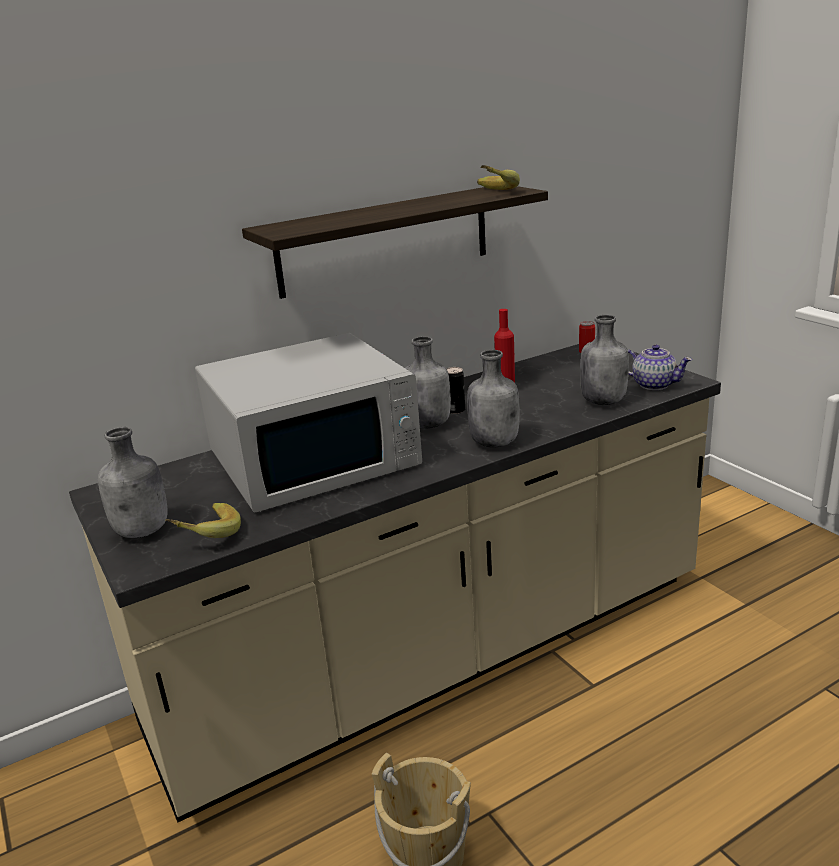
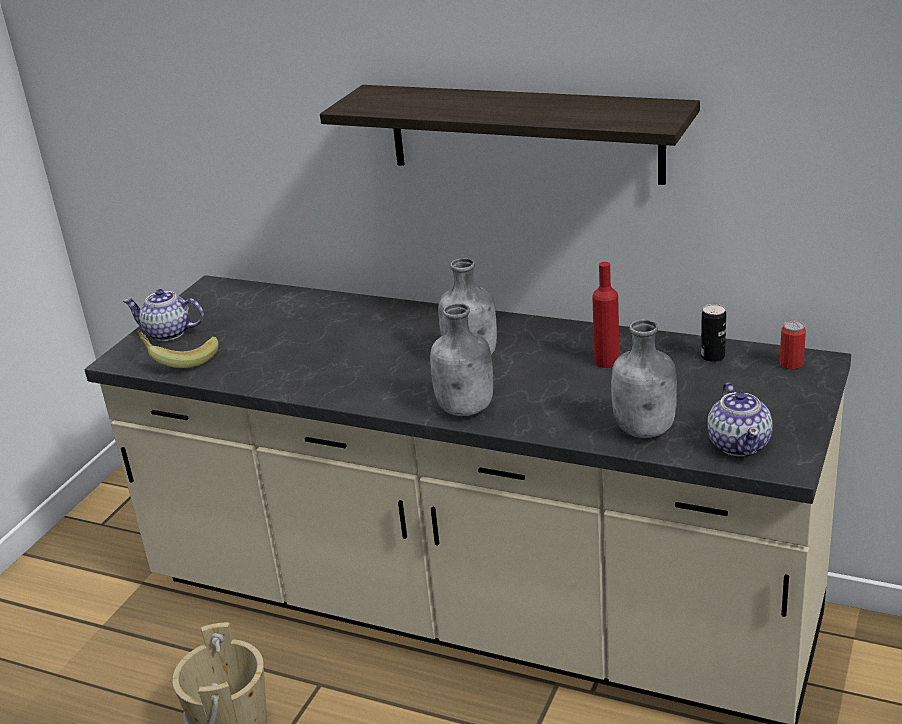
camera: 55 degrees right, 5 degrees up
grey bottle [98,427,168,538] -> teapot [123,289,204,341]
white microwave [195,333,422,512] -> none
can [447,367,465,414] -> can moved to [701,304,726,362]
banana [477,165,520,190] -> none

